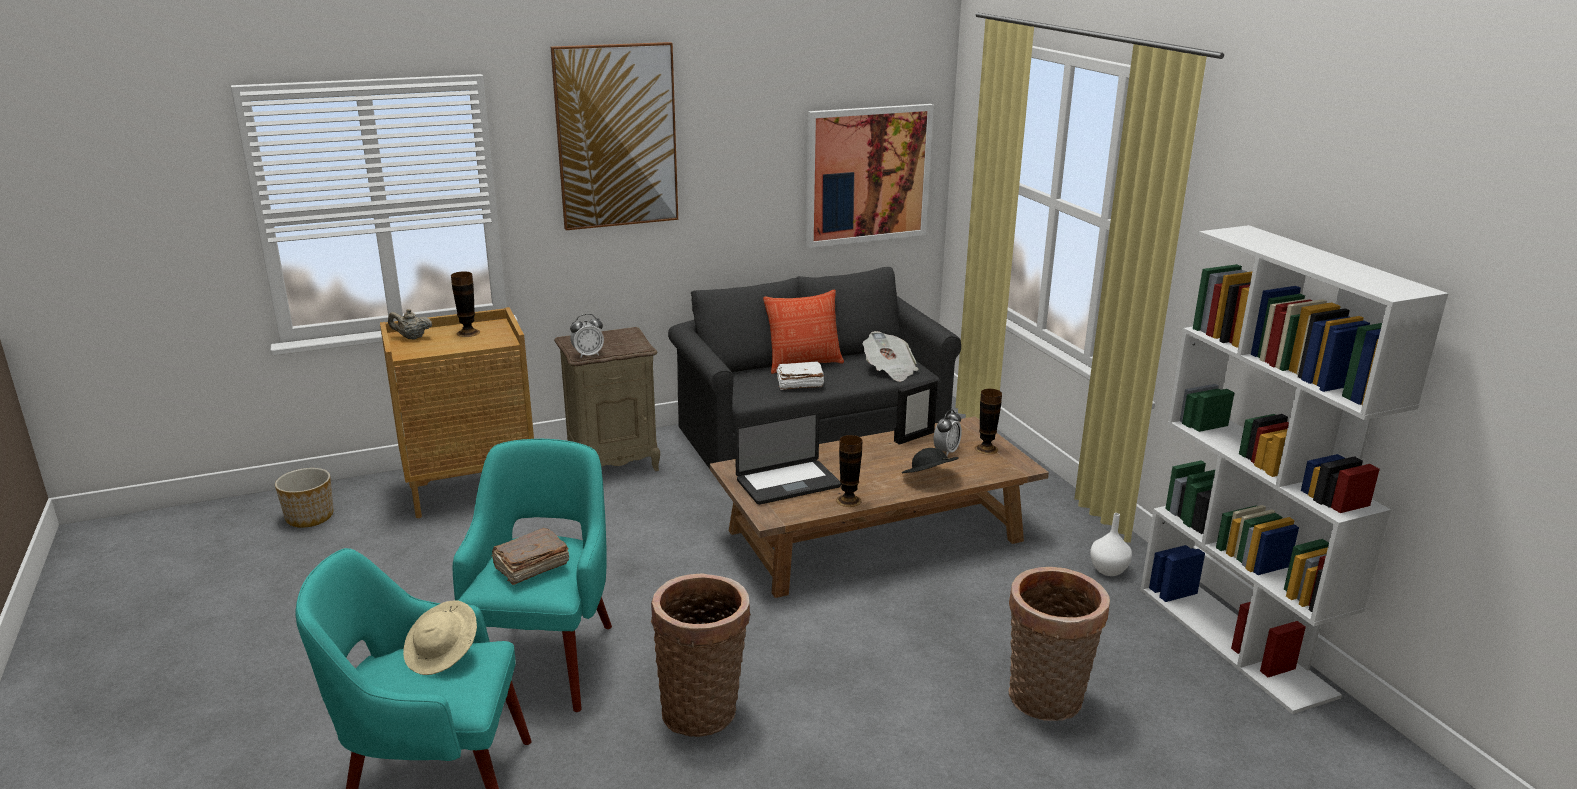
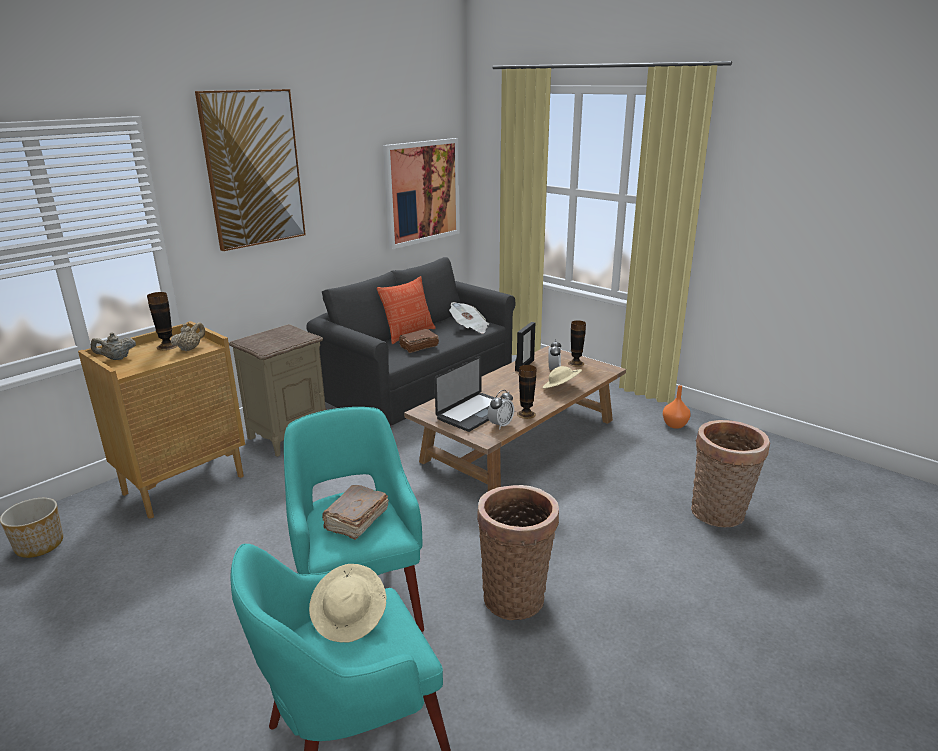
camera: 25 degrees left, 0 degrees up
alarm clock [570,314,604,358] -> alarm clock moved to [488,390,514,430]
white book [777,362,824,390] -> brown book [399,329,439,353]
black hat [902,448,959,473] -> beige hat [543,366,582,389]
white vase [1090,513,1132,576] -> orange vase [663,385,691,429]
white bookcase [1140,225,1449,714] -> none
none -> beige teapot [171,322,205,351]

